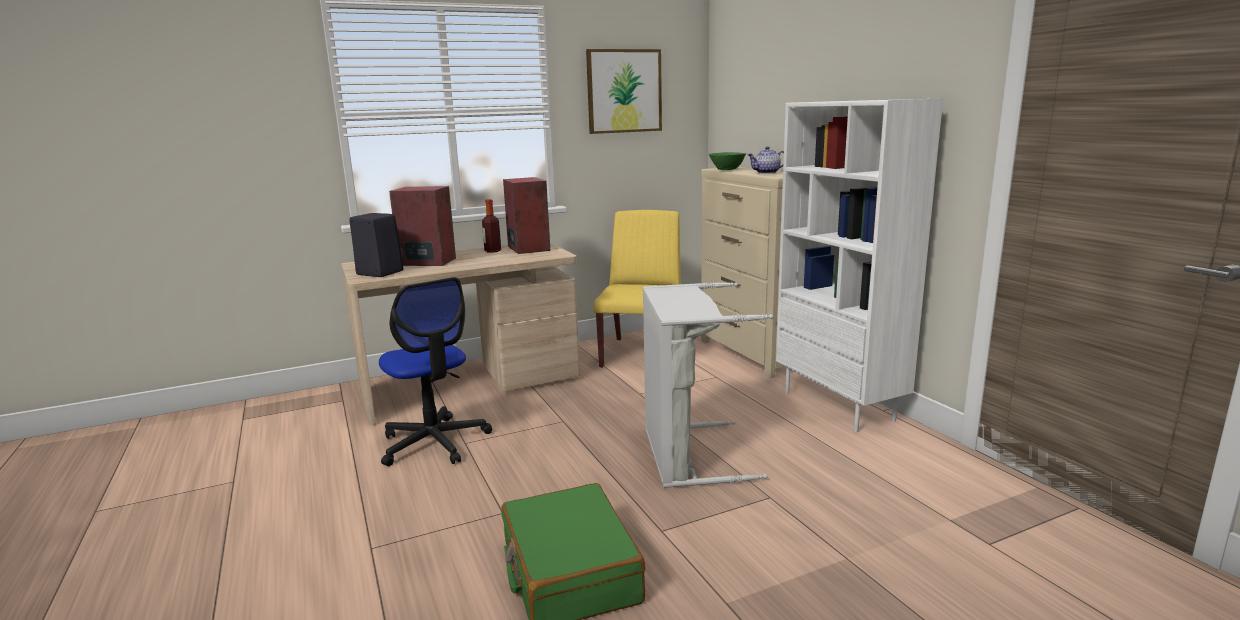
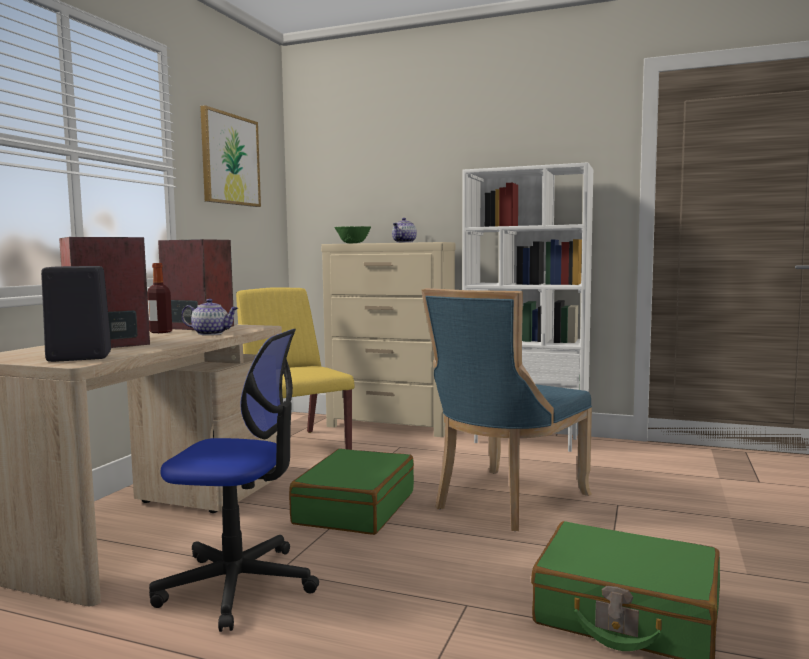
camera: 45 degrees left, 10 degrees down
grey laundry basket [643,282,774,488] -> blue chair [422,288,592,531]
none -> teapot [181,299,238,335]
none -> green suitcase [289,449,414,535]

